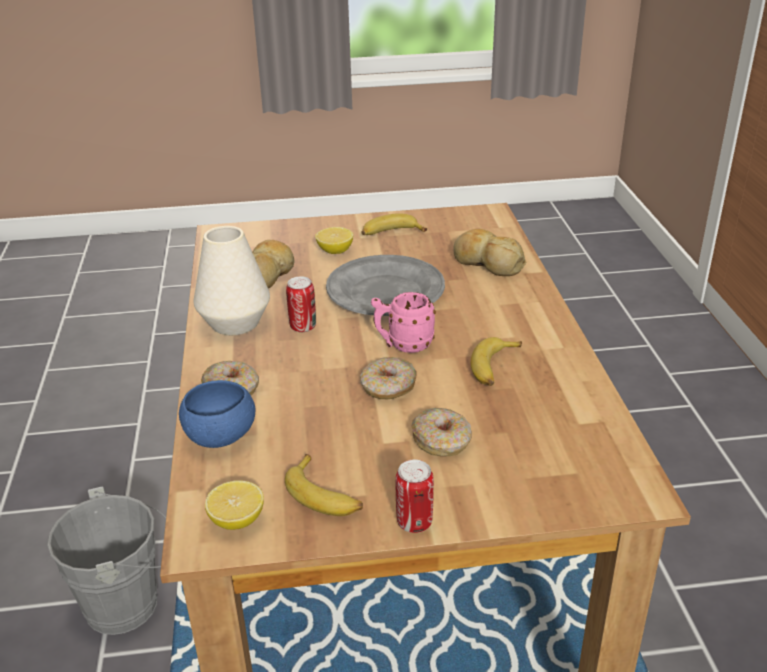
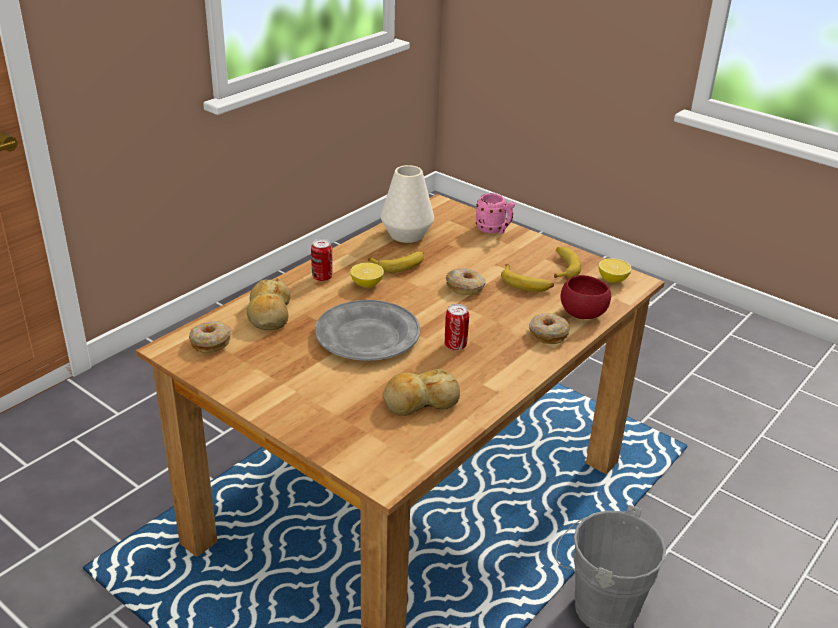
camera: 135 degrees left, 0 degrees up
blue bowl [179,380,255,448] -> red bowl [561,275,611,319]
white vase [193,226,270,335] -> white vase moved to [381,165,434,243]
lemon [315,227,353,254] -> lemon moved to [350,263,384,288]
banana [362,213,427,235] -> banana moved to [501,264,554,292]
pink mug [371,292,436,353] -> pink mug moved to [475,193,515,234]
can [396,460,434,533] -> can moved to [311,239,333,281]
donut [411,408,472,456] -> donut moved to [189,321,231,353]

